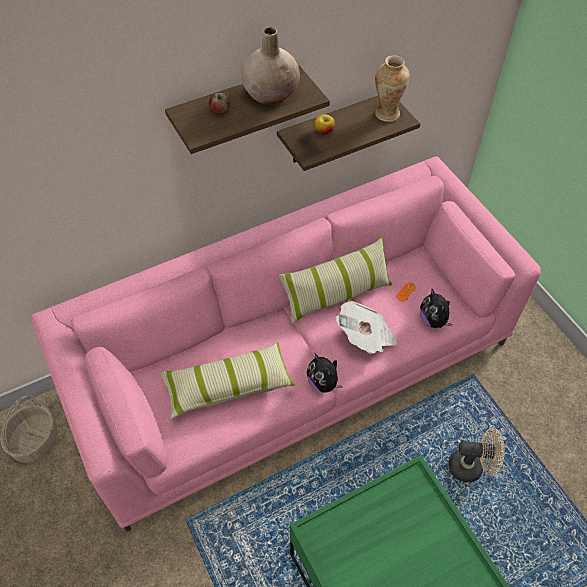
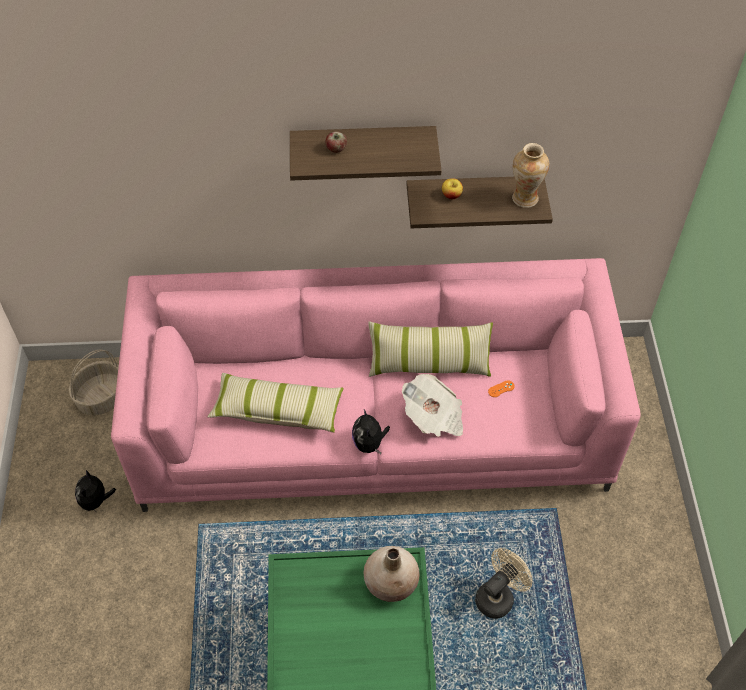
camera: 25 degrees right, 0 degrees up
beige vase [241,27,300,104] -> beige vase moved to [363,546,420,602]
plush toy [420,289,453,328] -> plush toy moved to [75,470,116,511]
beige fan [449,428,505,482] -> beige fan turned 75 degrees counterclockwise [475,548,533,619]

